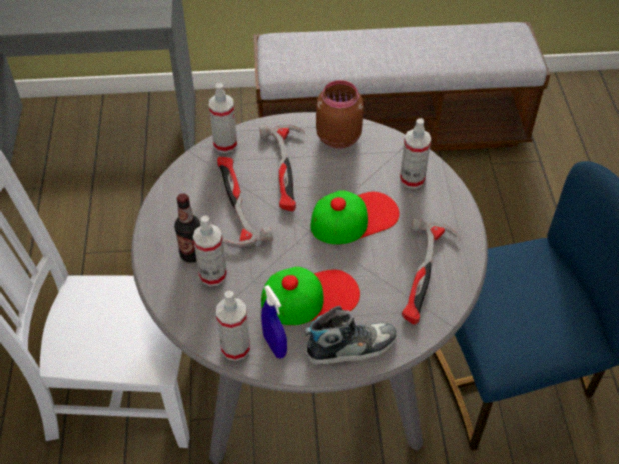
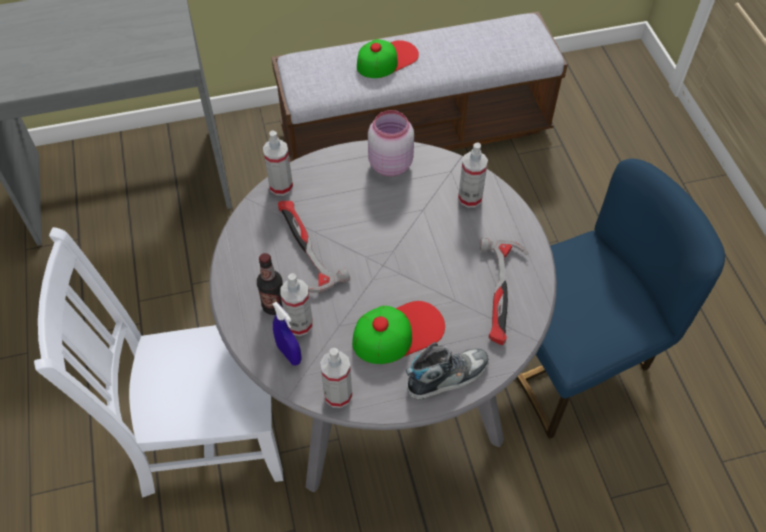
camera: 10 degrees left, 5 degrees up
hammer [259,125,305,211] -> none
blue spray bottle [261,285,287,359] -> blue spray bottle moved to [272,302,302,366]
cap [310,190,400,245] -> cap moved to [357,39,419,78]
brown jar [316,80,364,149] -> pink jar [368,110,414,176]

